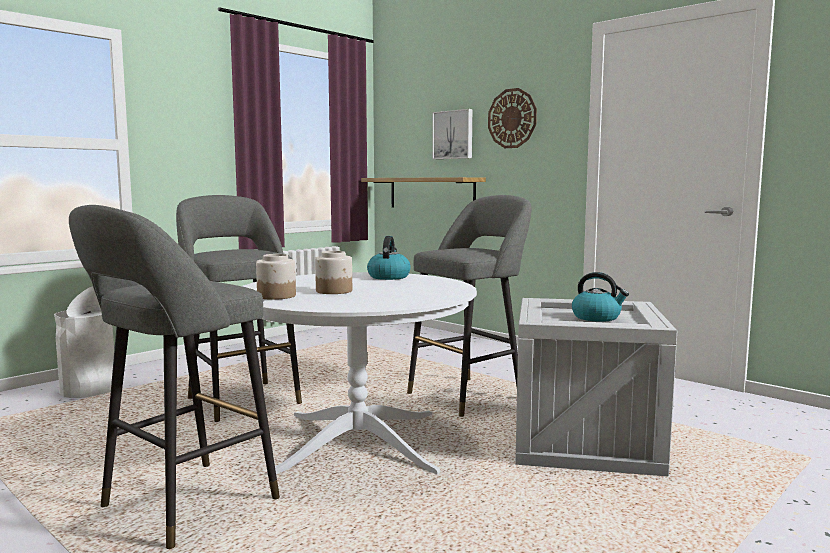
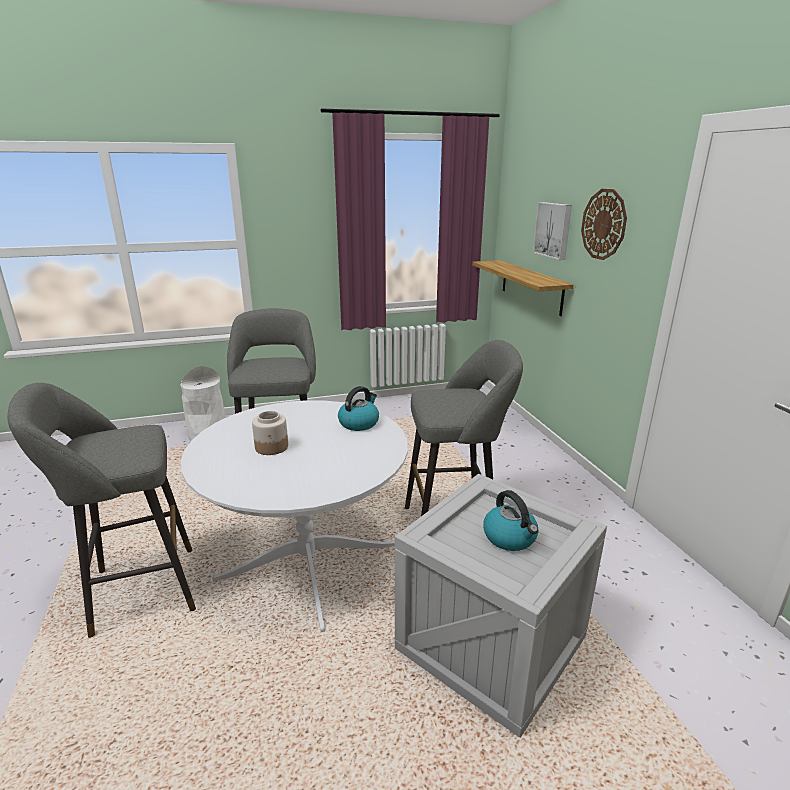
camera: 30 degrees right, 15 degrees up
jar [256,254,296,300] -> none

